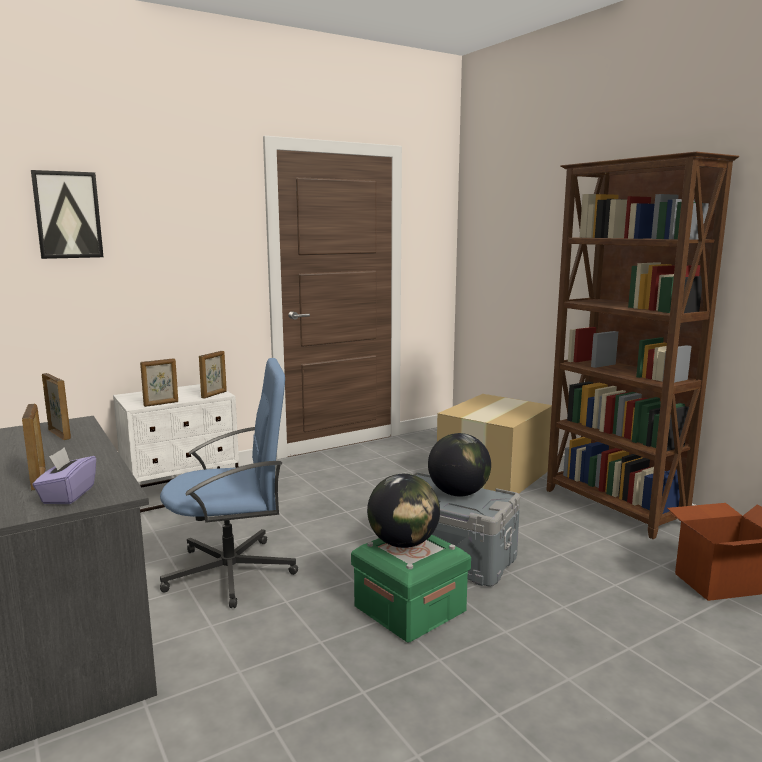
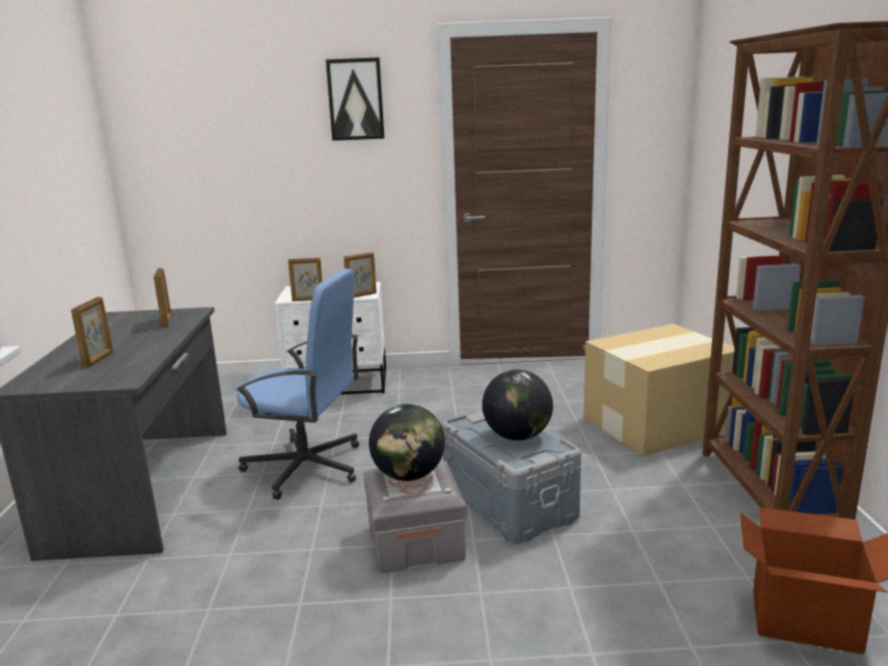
camera: 30 degrees right, 5 degrees up
picture [31,170,103,259] -> picture moved to [326,57,384,141]
purple tissue box [33,447,96,504] -> none
green storage box [351,535,471,643] -> grey storage box [364,460,467,574]

